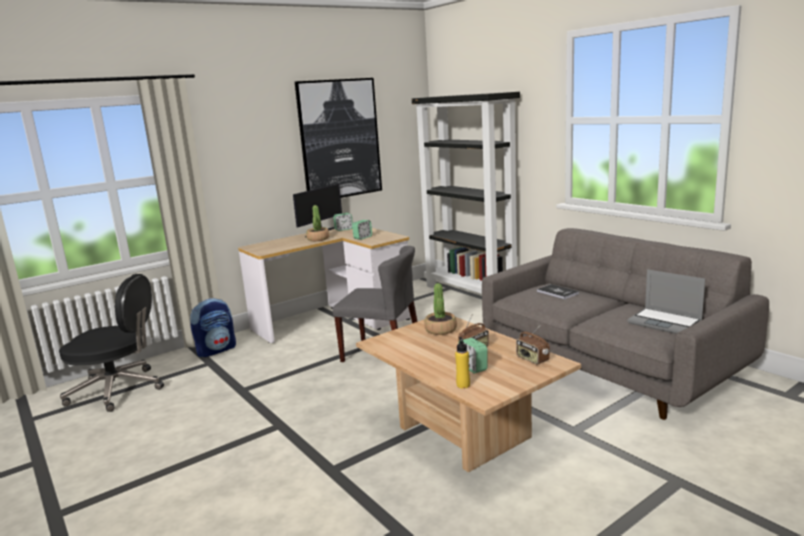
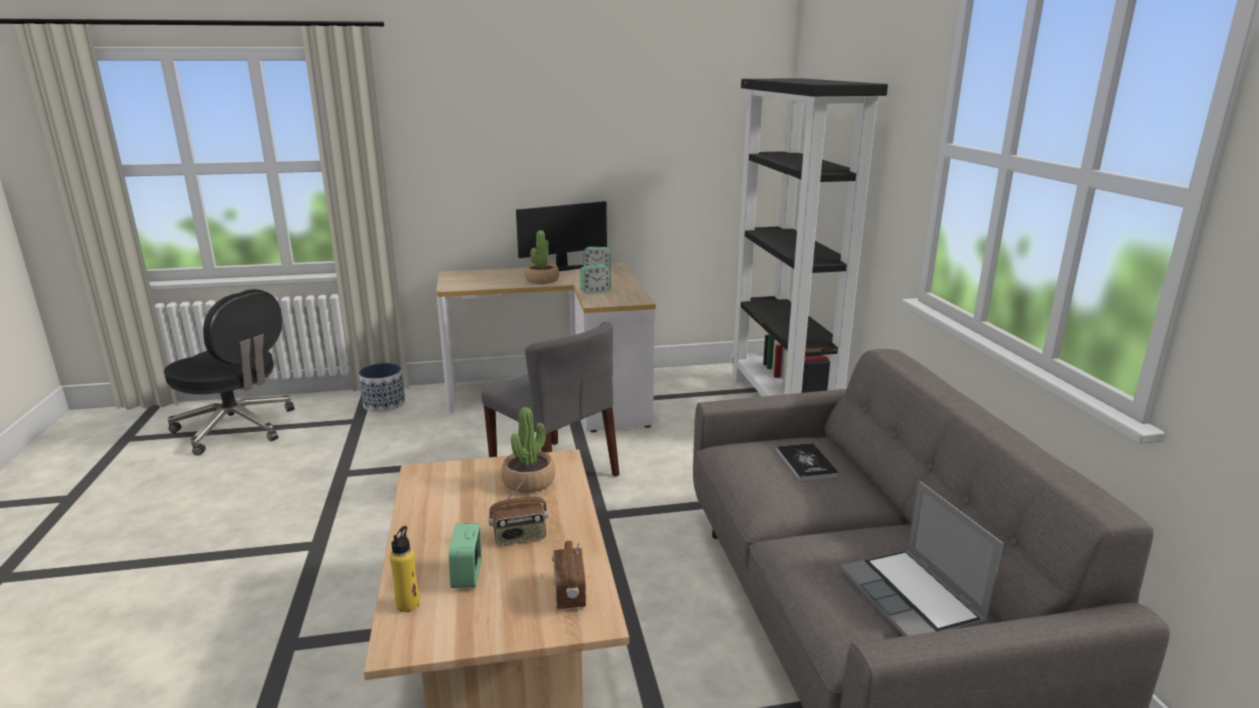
camera: 25 degrees right, 5 degrees up
backpack [190,298,236,357] -> planter [359,363,405,412]
picture [295,78,382,198] -> none

